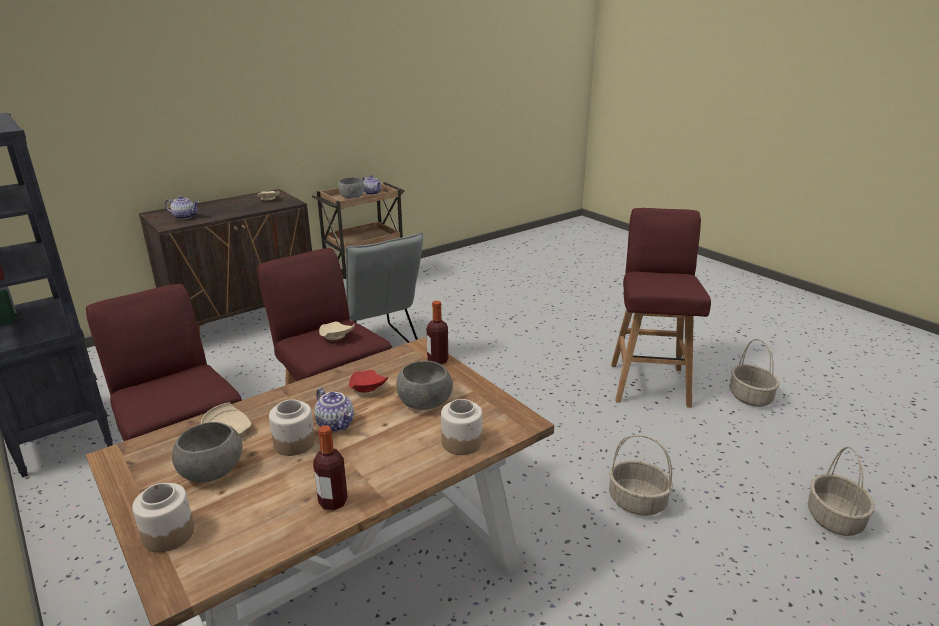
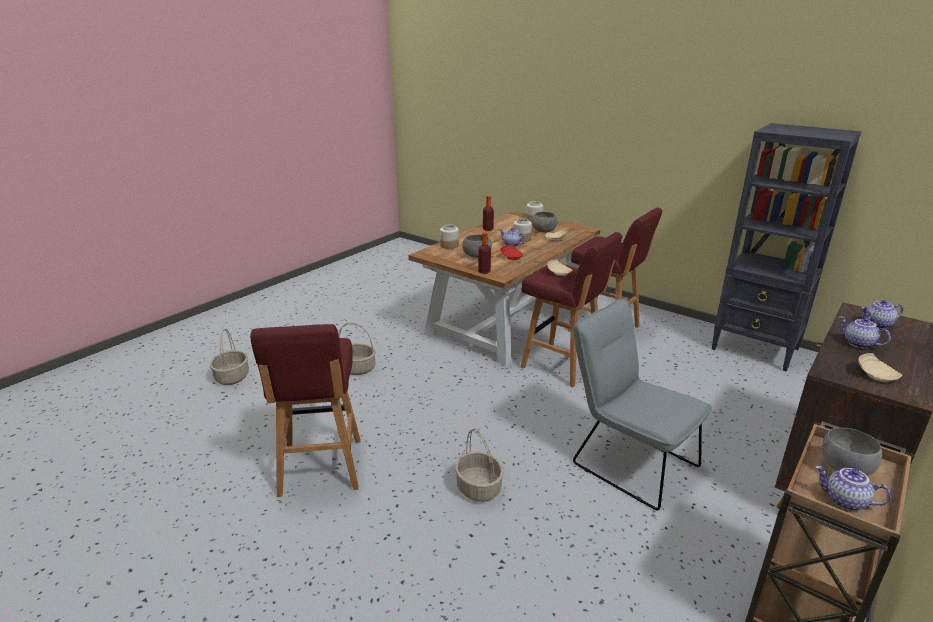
camera: 165 degrees right, 0 degrees up
basket [730,339,780,407] -> basket moved to [455,428,504,502]
none -> teapot [839,316,891,348]

